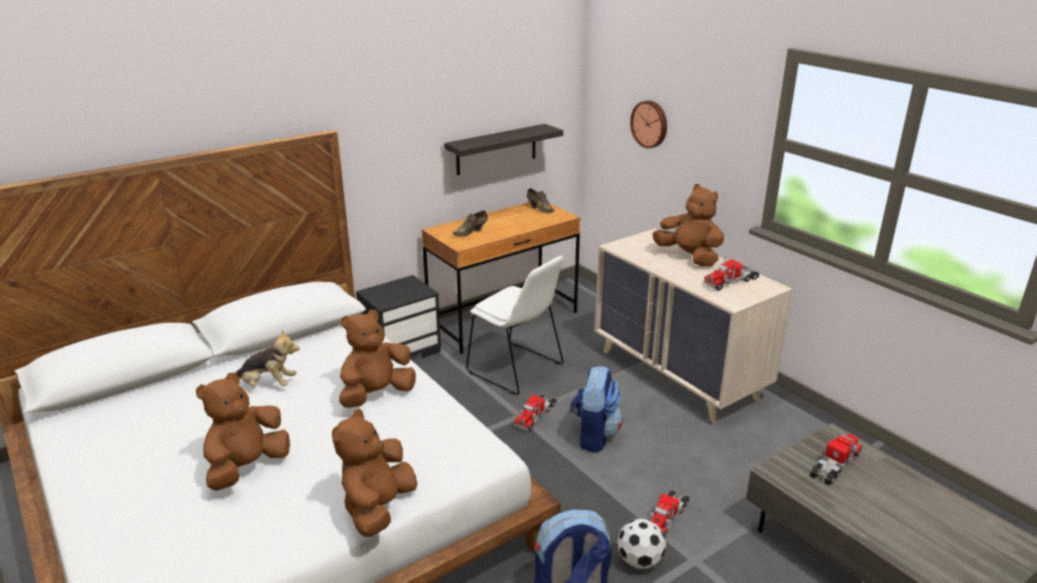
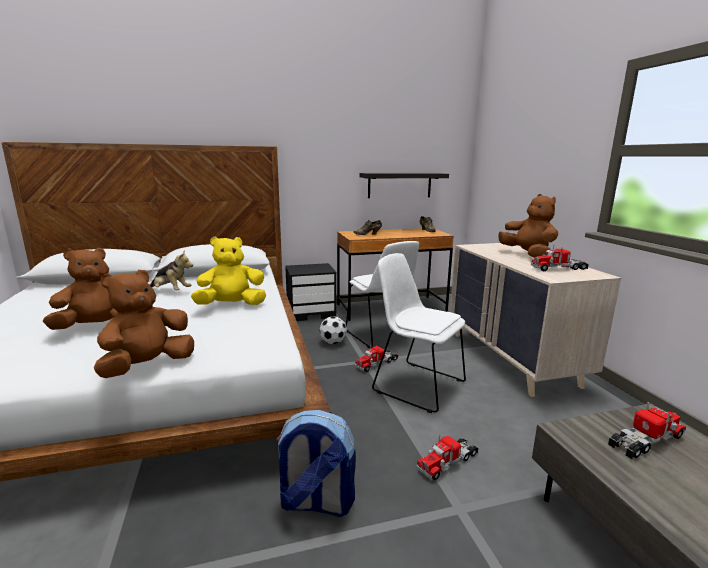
camera: 20 degrees right, 10 degrees down
brown plush toy [339,310,416,408] -> yellow plush toy [191,236,266,305]
backpack [570,365,623,453] -> white chair [372,253,466,413]
football [617,519,666,569] -> football moved to [319,317,347,344]
wall clock [630,101,667,148] -> none

